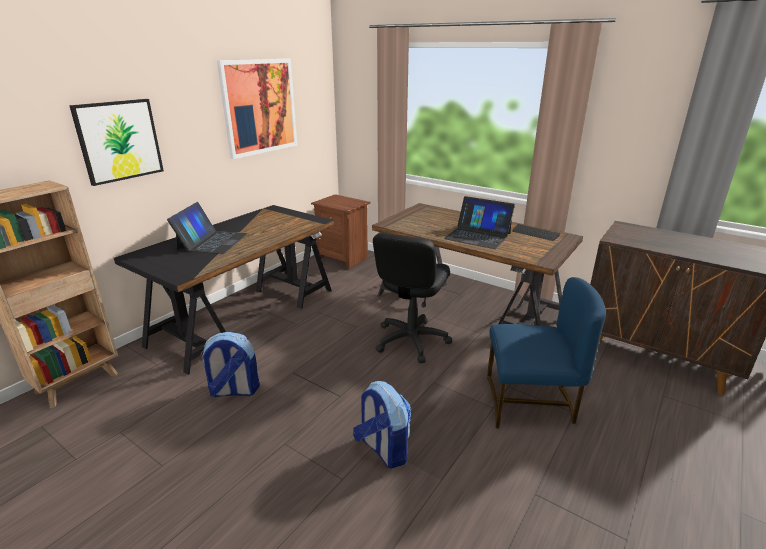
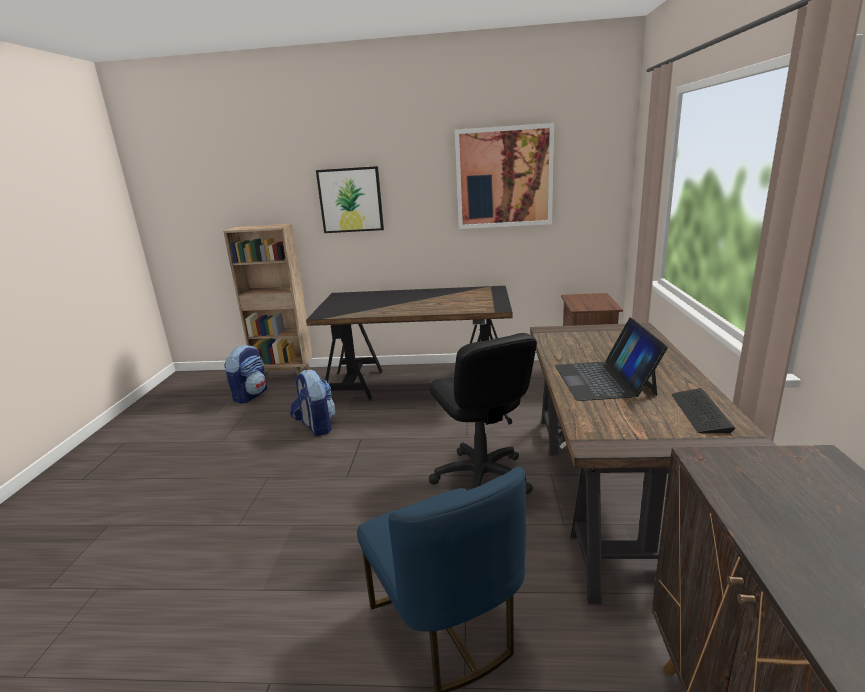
camera: 60 degrees right, 5 degrees down
laptop [167,202,248,254] -> none
backpack [353,381,411,469] -> backpack moved to [224,345,267,404]
black office chair [373,232,452,363] -> black office chair turned 105 degrees counterclockwise [429,333,537,494]

